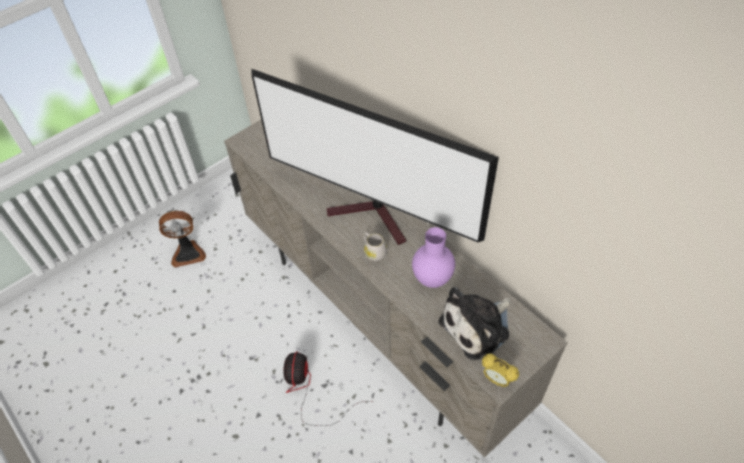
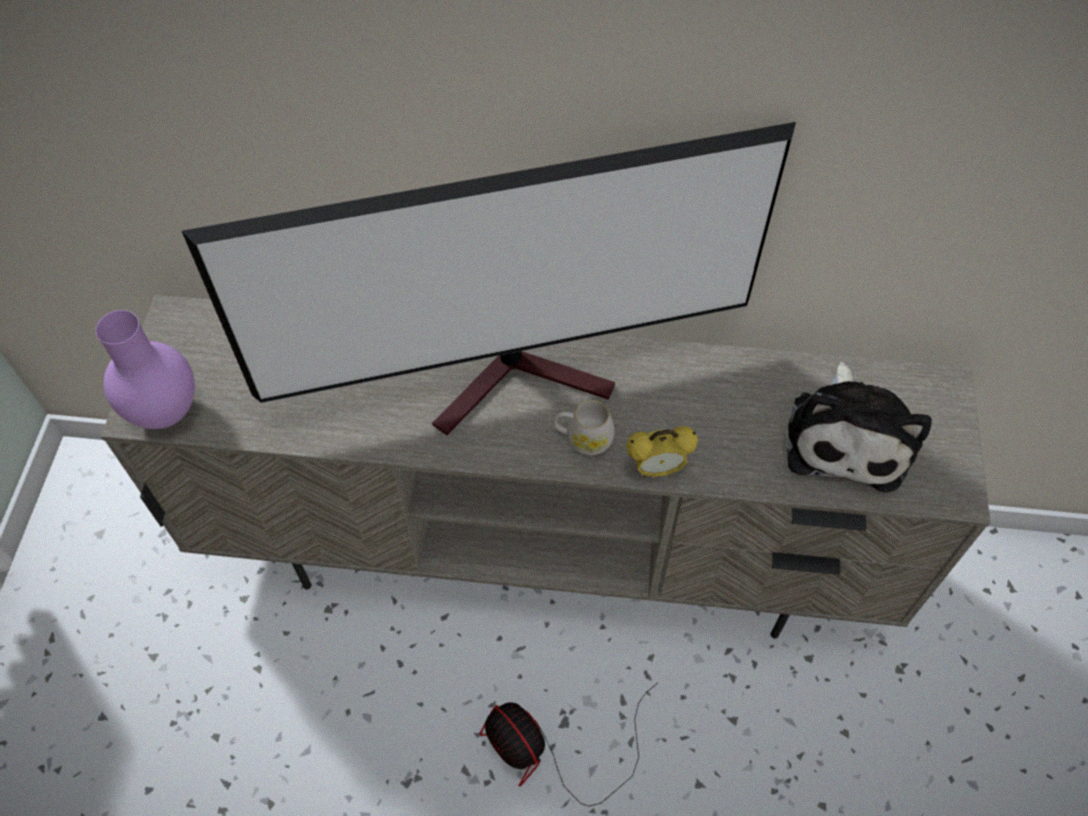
camera: 45 degrees left, 5 degrees up
fan [159,211,206,268] -> none
purple vase [412,227,455,288] -> purple vase moved to [96,310,195,429]
alarm clock [482,353,519,387] -> alarm clock moved to [626,426,698,477]

